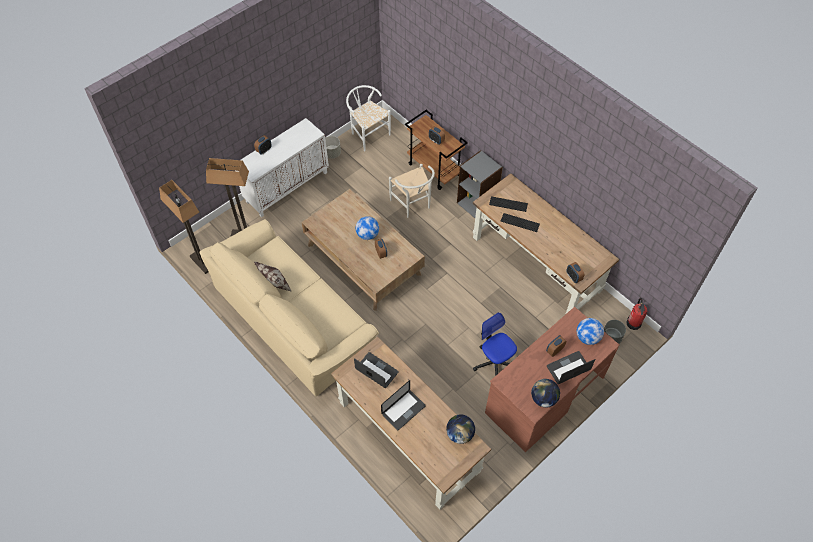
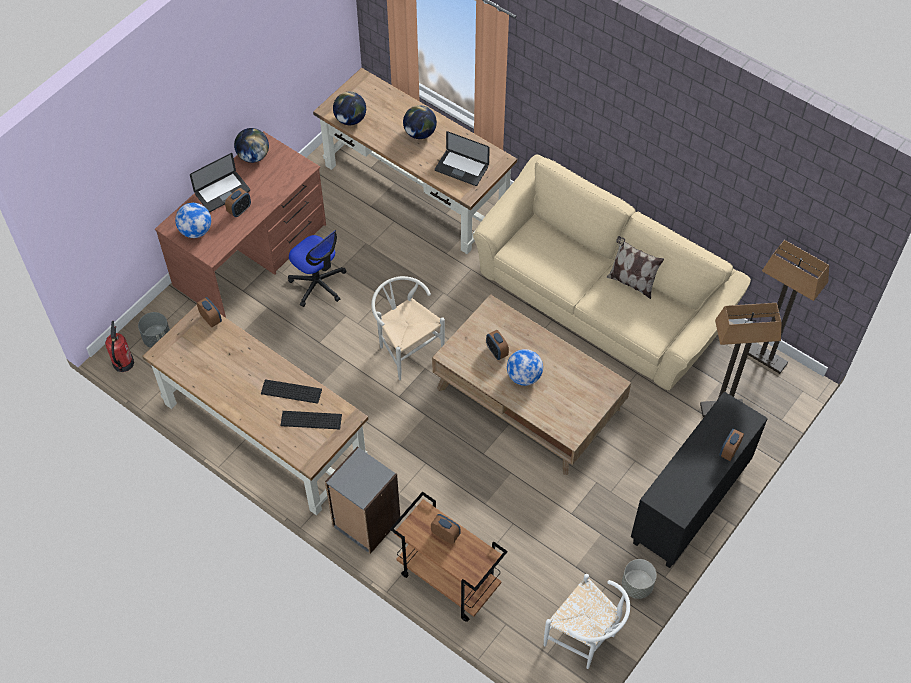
camera: 170 degrees right, 0 degrees up
white cabinet [238,118,329,217] -> black cabinet [631,391,768,568]
laptop [381,380,426,431] -> globe [403,105,437,139]
white chair [389,164,435,218] -> white chair moved to [371,276,445,380]

